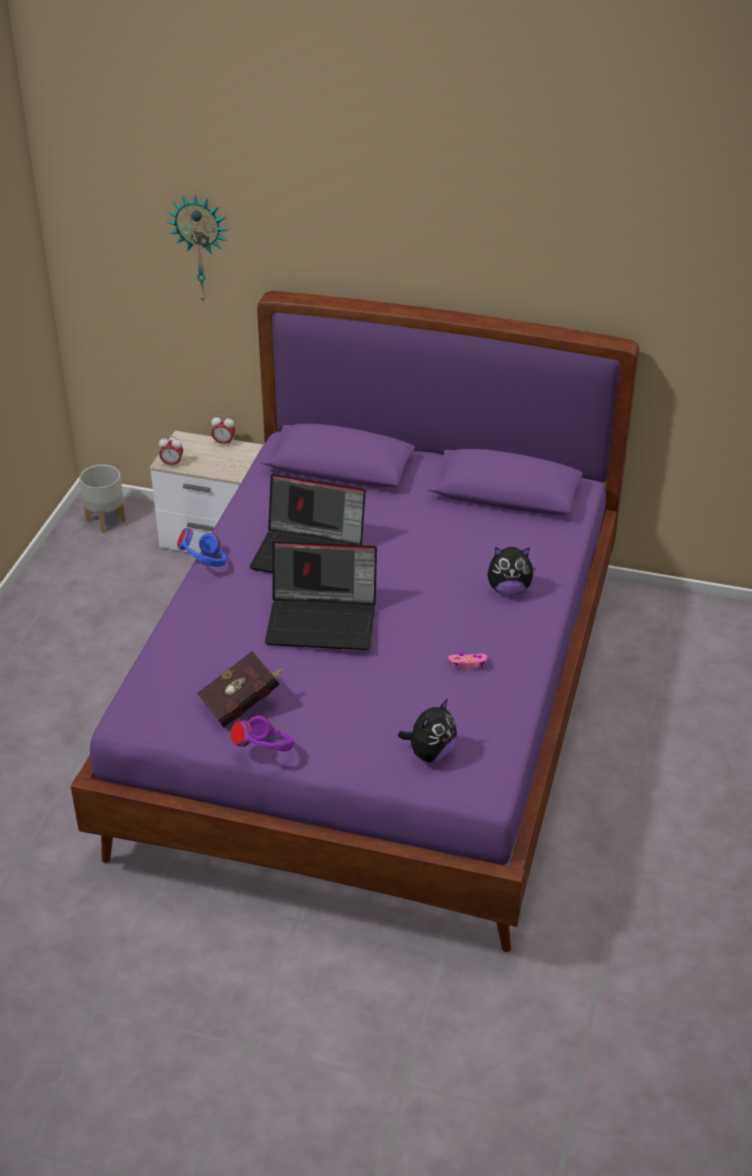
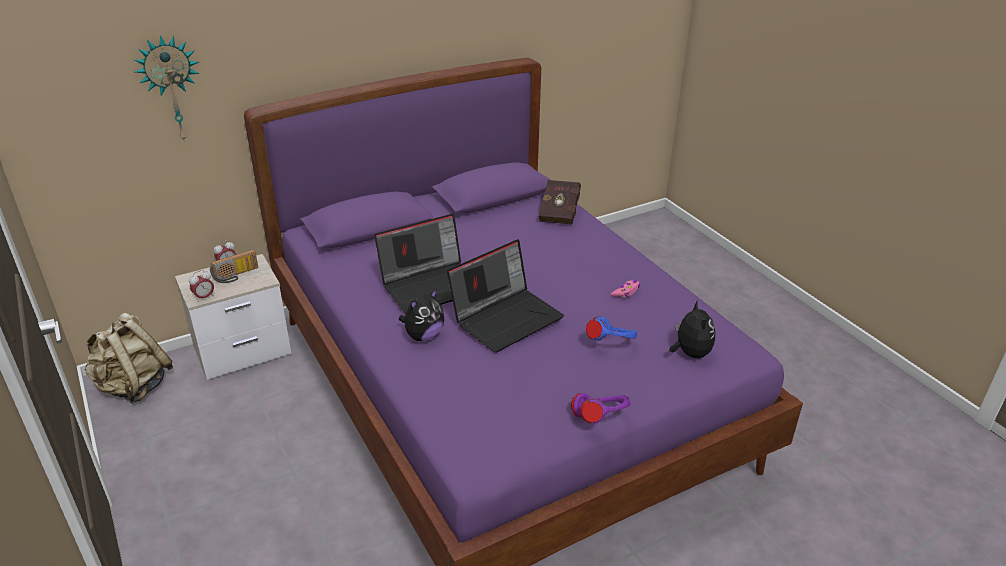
camera: 45 degrees left, 5 degrees down
grey planter [79,465,126,533] -> beige backpack [85,313,173,404]
blue headphones [177,528,227,567] -> blue headphones moved to [586,317,637,341]
red book [197,651,283,728] -> red book moved to [539,180,581,224]
plush toy [487,547,536,595] -> plush toy moved to [399,289,444,341]
none -> radio [210,249,258,283]

